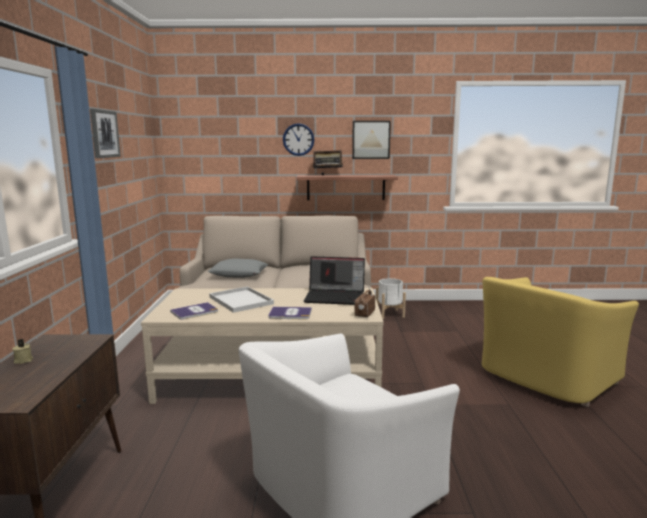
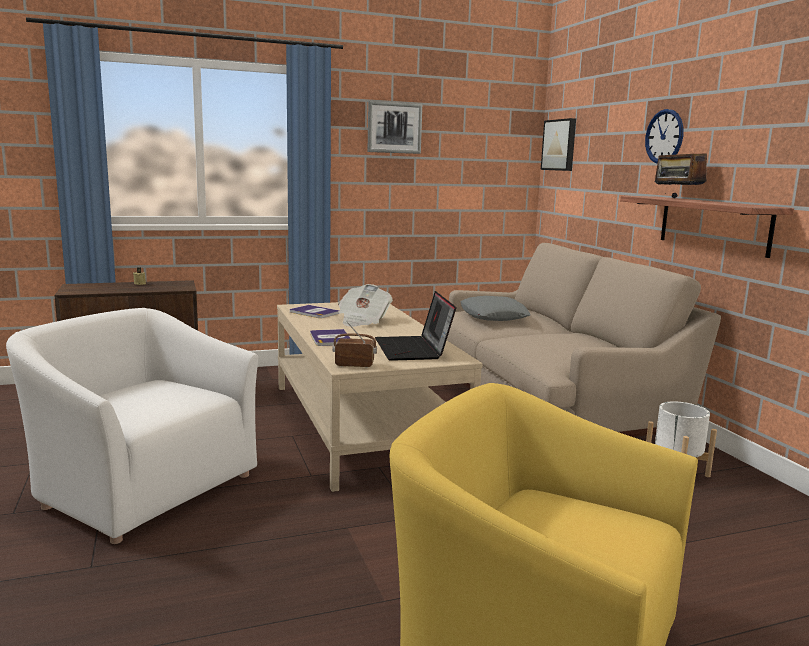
camera: 70 degrees right, 0 degrees up
white tray [209,286,274,313] -> newspaper [338,284,393,327]
picture [352,121,391,159] -> picture moved to [541,118,576,171]

